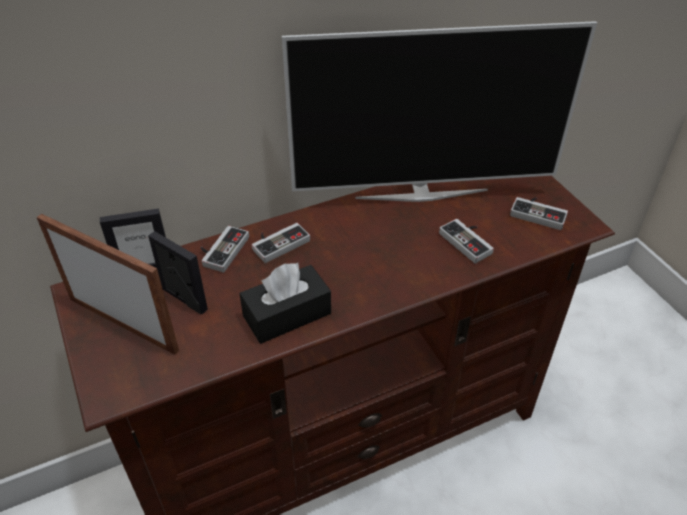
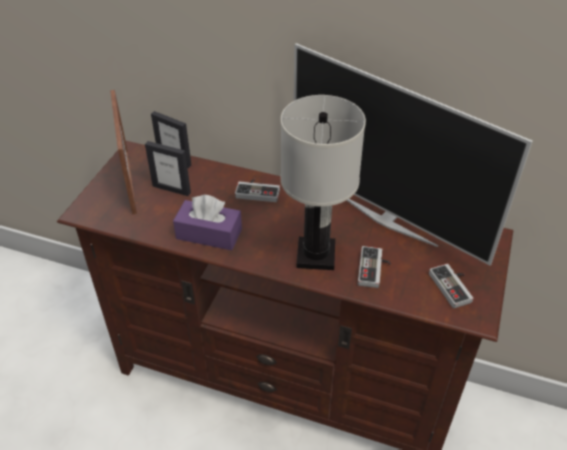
camera: 45 degrees right, 0 degrees up
picture frame [148,231,208,314] -> picture frame turned 120 degrees clockwise [145,141,191,196]
game controller [201,226,249,273] -> none
black tissue box [239,263,331,344] -> purple tissue box [173,195,242,250]
none -> white table lamp [281,95,366,270]

